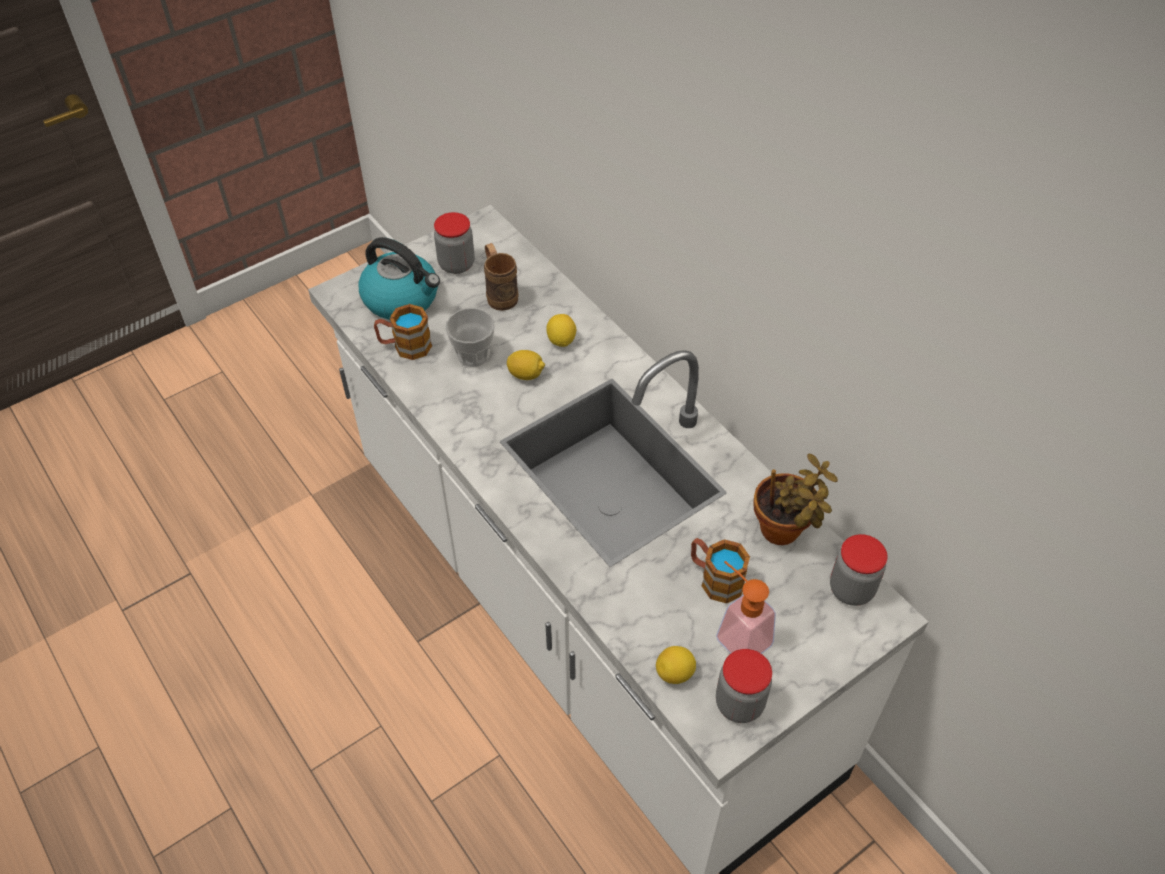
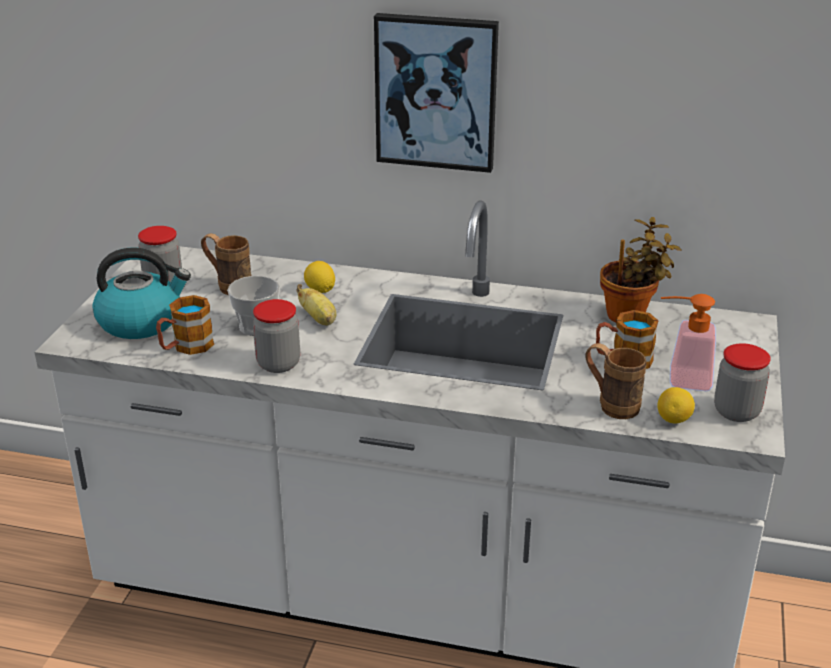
camera: 40 degrees left, 20 degrees down
lemon [507,350,545,380] -> banana [296,284,336,325]
jar [830,534,888,606] -> jar moved to [253,299,300,373]
none -> picture [374,13,499,173]
none -> brown mug [586,343,646,419]

